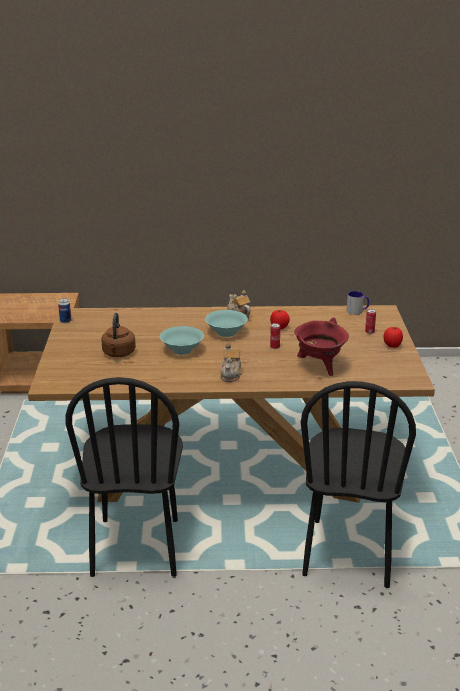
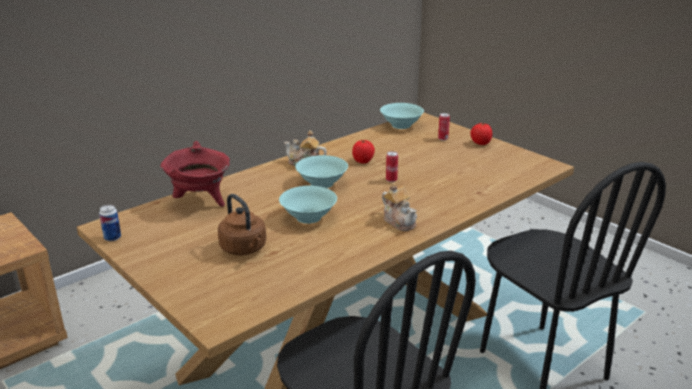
camera: 40 degrees left, 0 degrees up
red cooking pot [294,318,349,376] -> red cooking pot moved to [160,141,230,207]
mug [347,291,369,315] -> turquoise bowl [380,103,424,129]

